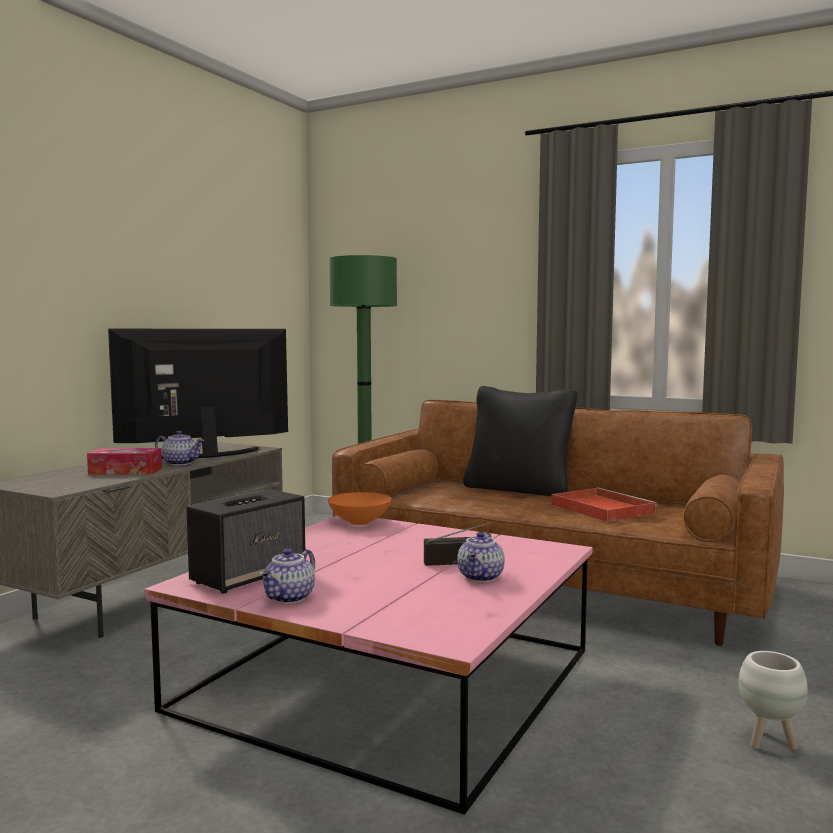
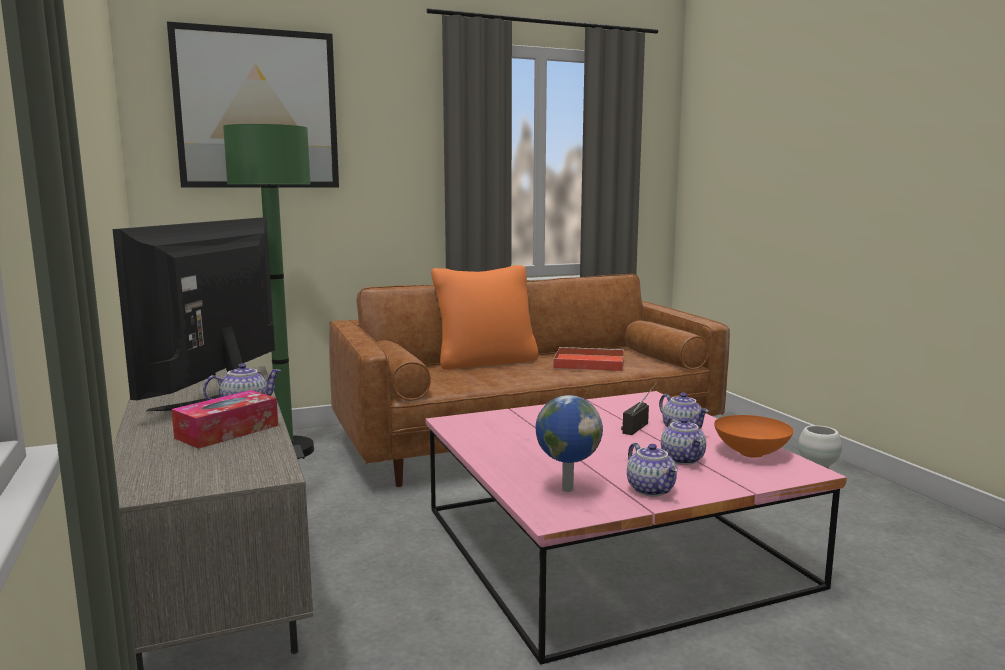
camera: 50 degrees left, 5 degrees up
speaker [186,489,305,593] -> globe [535,395,603,492]
orange bowl [328,492,392,525] -> orange bowl moved to [714,415,794,458]
black pillow [463,386,578,496] -> orange pillow [431,265,539,370]
none -> picture [167,22,339,188]
none -> teapot [661,417,706,465]

